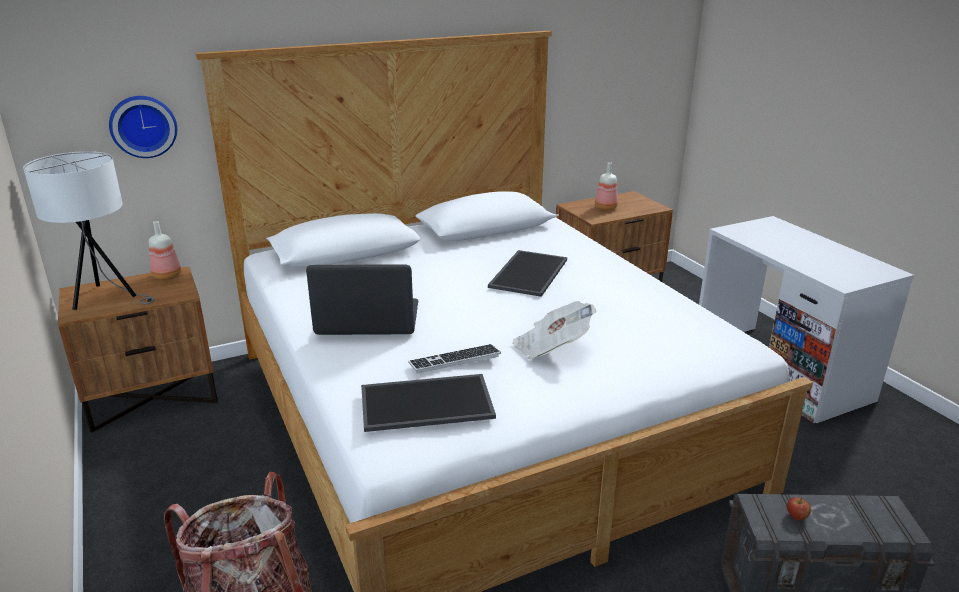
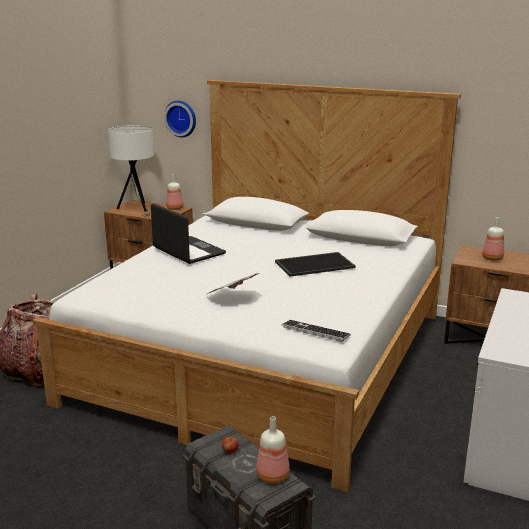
camera: 50 degrees right, 5 degrees down
tray [361,374,496,432] -> none
keyboard [408,344,501,374] -> keyboard moved to [282,320,351,342]
none -> bottle [256,416,290,484]

